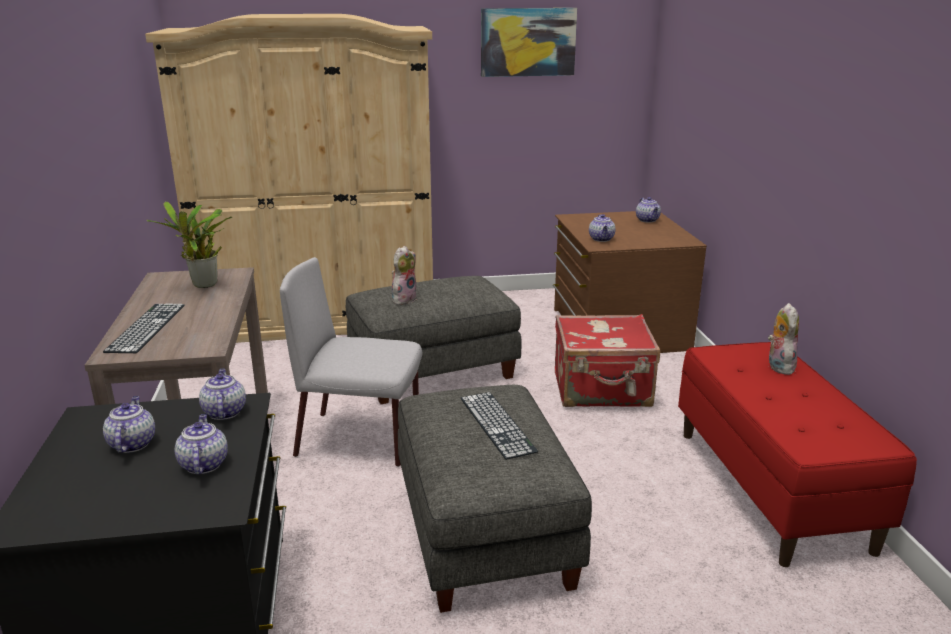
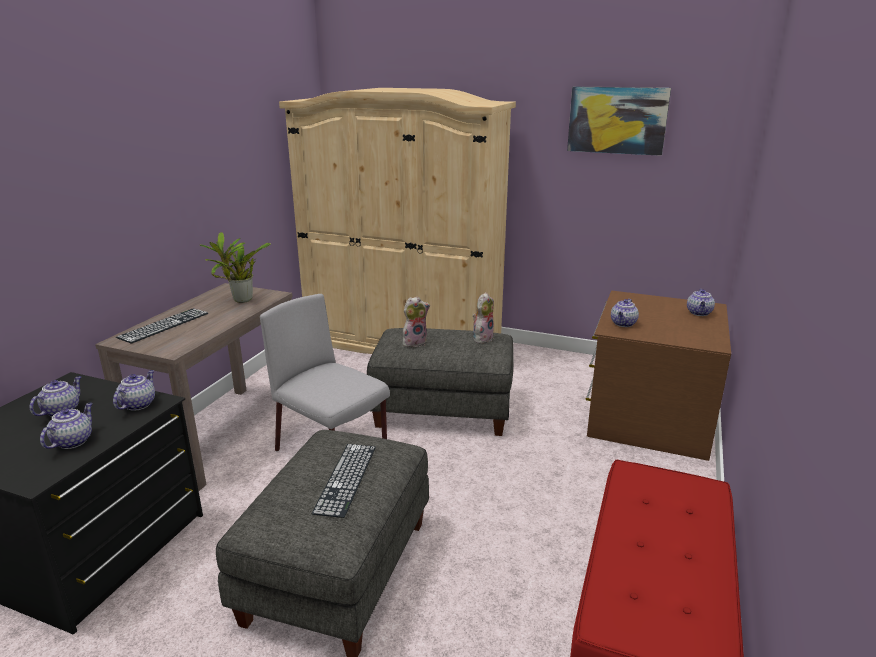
camera: 30 degrees right, 0 degrees up
red suitcase [555,314,660,407] -> none
plush toy [768,303,799,375] -> plush toy moved to [473,293,494,344]

